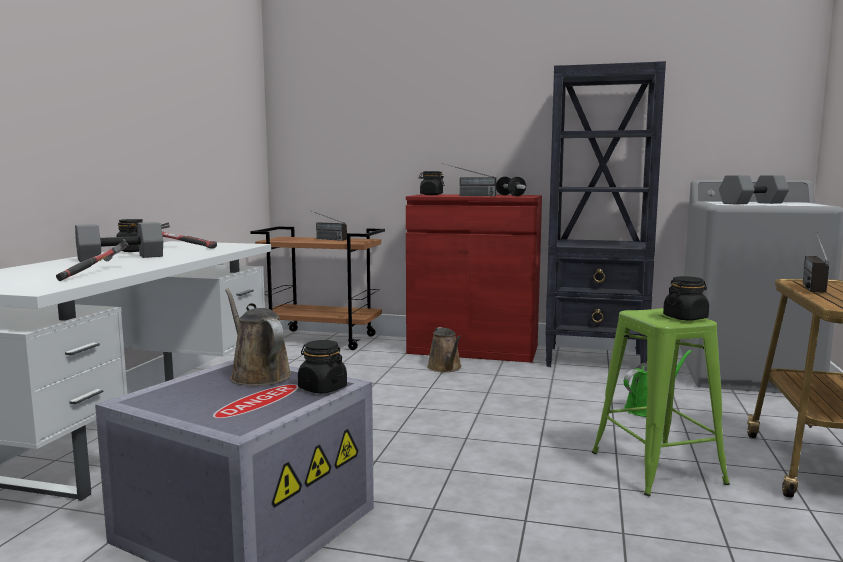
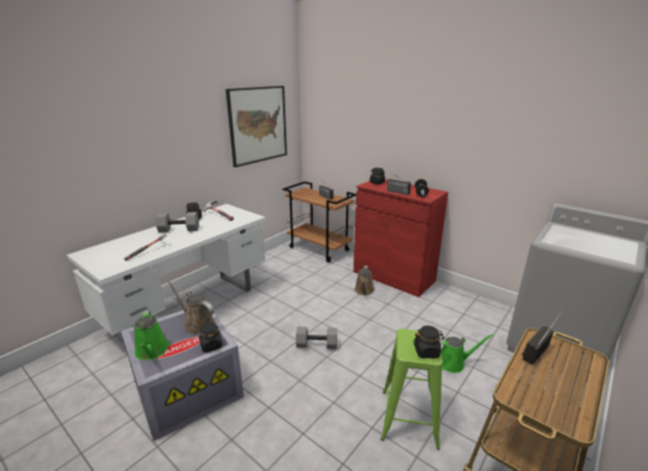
camera: 25 degrees right, 15 degrees up
brown watering can [225,289,291,386] -> brown watering can turned 45 degrees counterclockwise [167,280,215,334]
black bookcase [546,61,666,367] -> none
grey dumbbell [719,175,789,204] -> grey dumbbell moved to [296,327,337,349]
none -> green watering can [134,310,169,360]
none -> picture [226,86,287,167]

